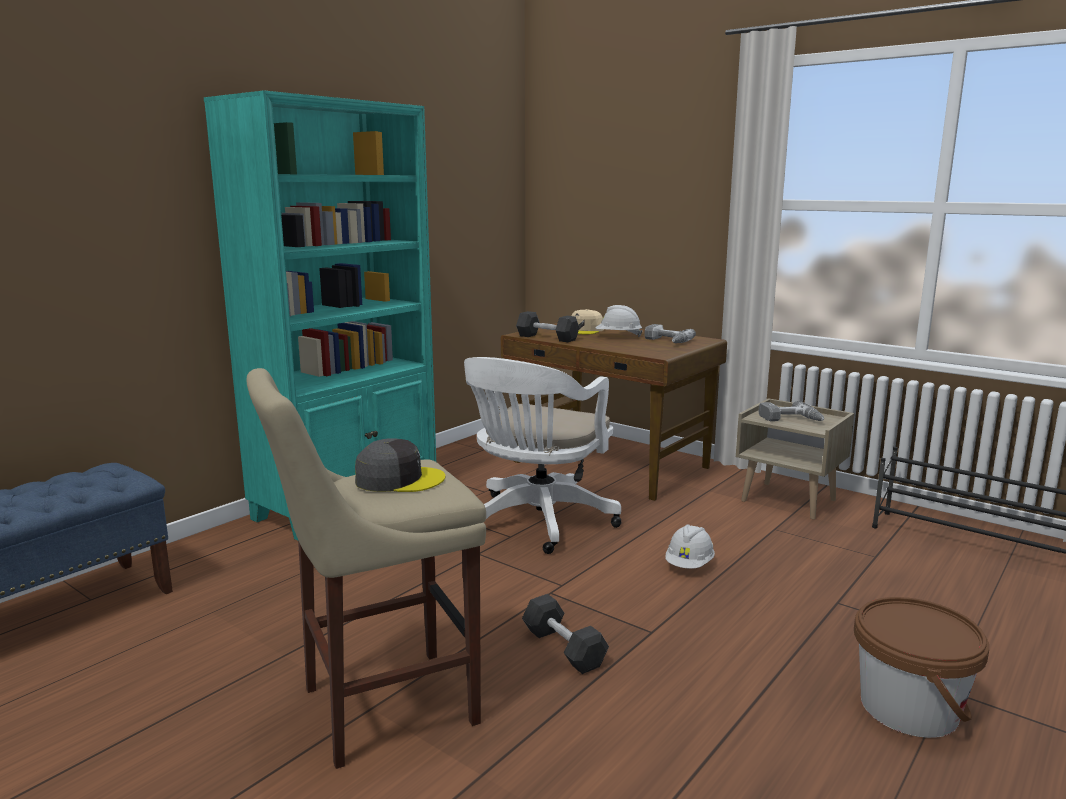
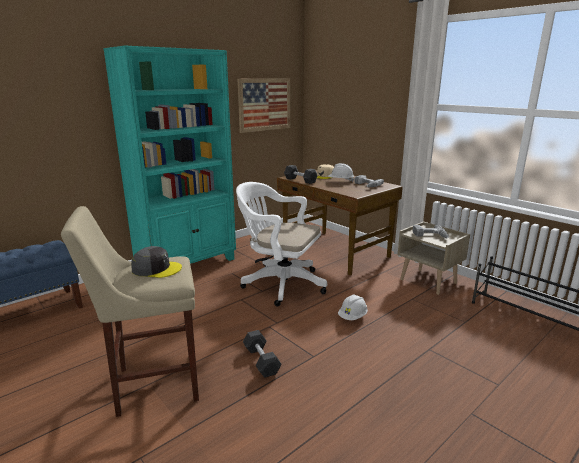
camera: 10 degrees right, 5 degrees up
white office chair [464,357,622,554] -> white office chair turned 75 degrees clockwise [236,182,327,306]
brown bucket [854,597,989,738] -> none
none -> picture [238,78,290,133]

